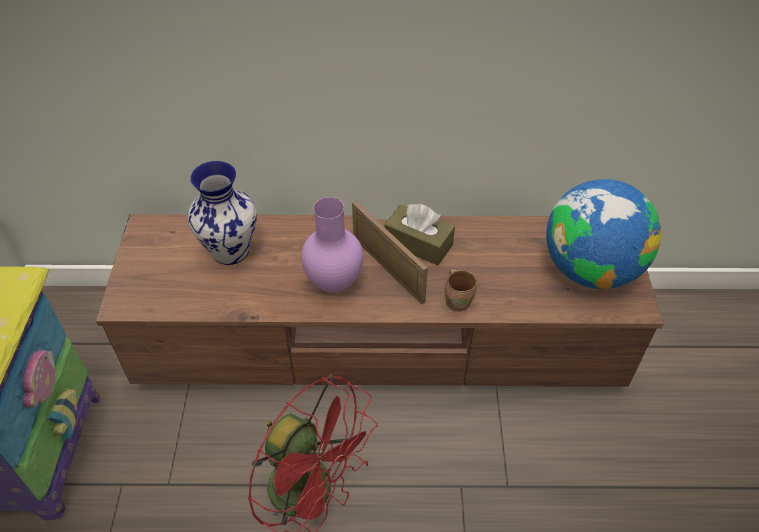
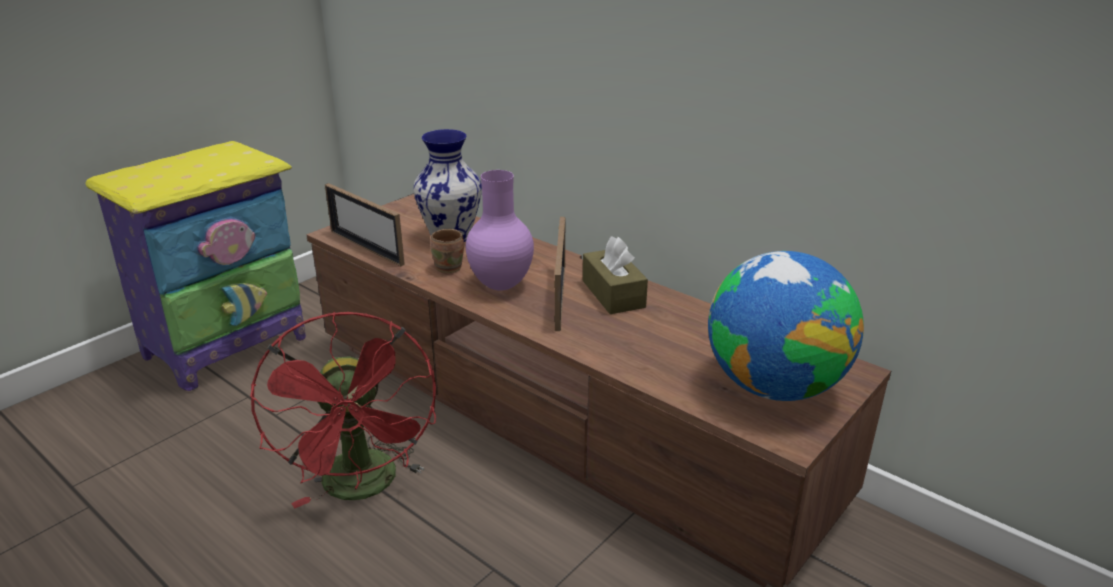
camera: 40 degrees right, 20 degrees down
brown mug [445,269,477,312] -> brown mug moved to [430,229,464,273]
none -> picture frame [325,183,405,266]

